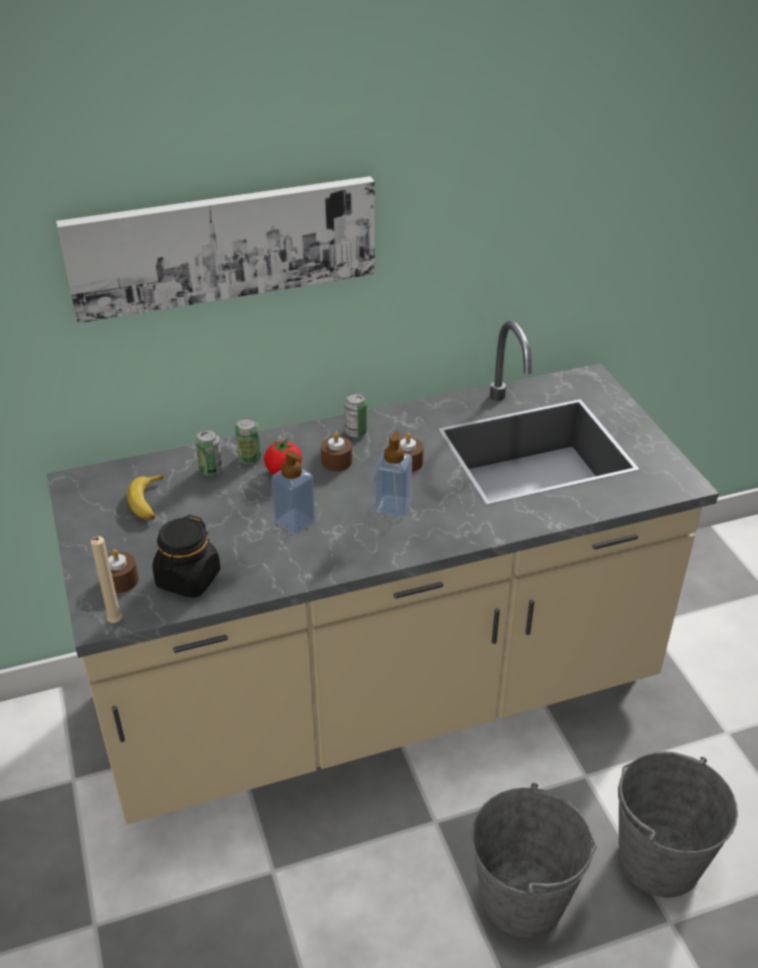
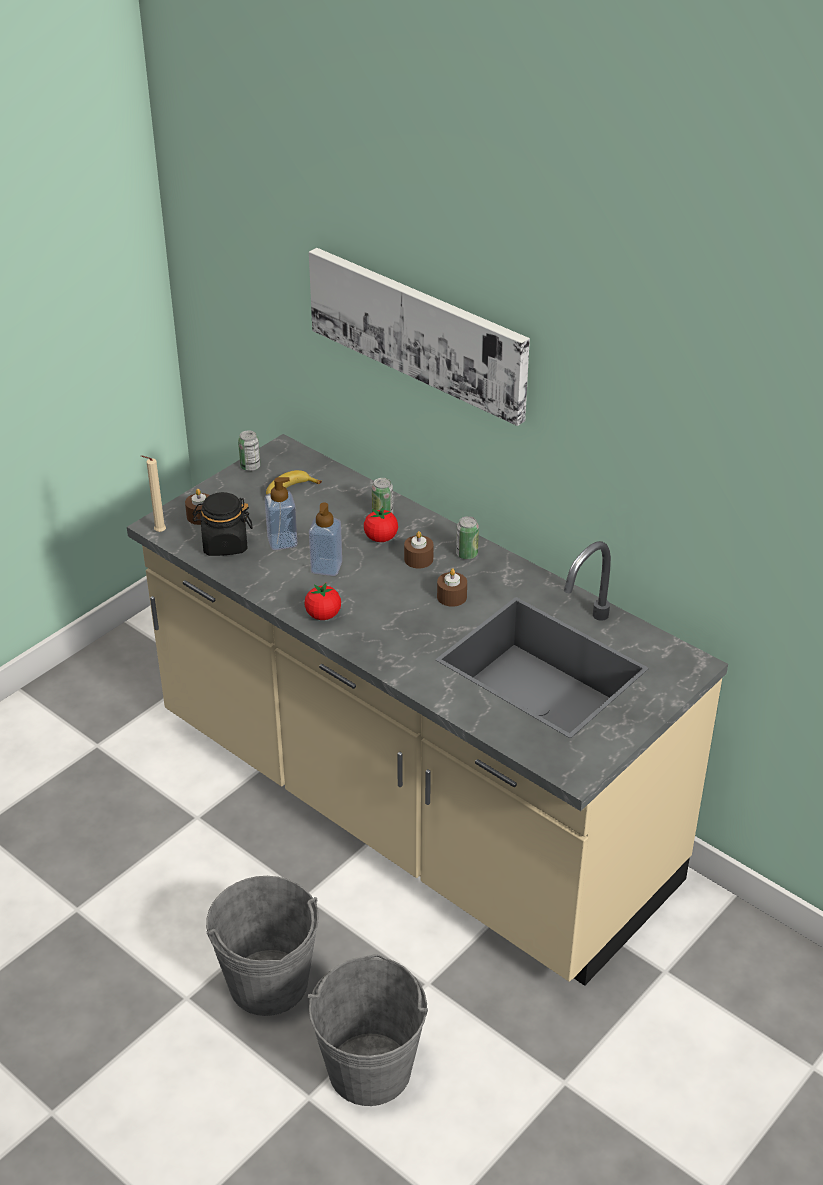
camera: 60 degrees right, 0 degrees up
can [195,429,223,476] -> can moved to [238,430,260,471]
soap dispenser [376,431,412,517] -> soap dispenser moved to [265,477,298,550]
none -> tomato [304,583,341,620]

